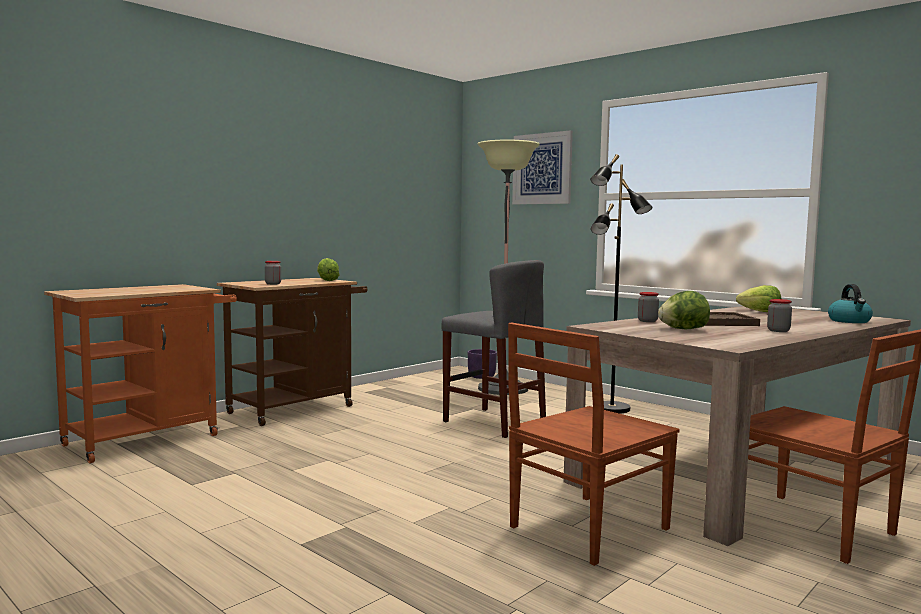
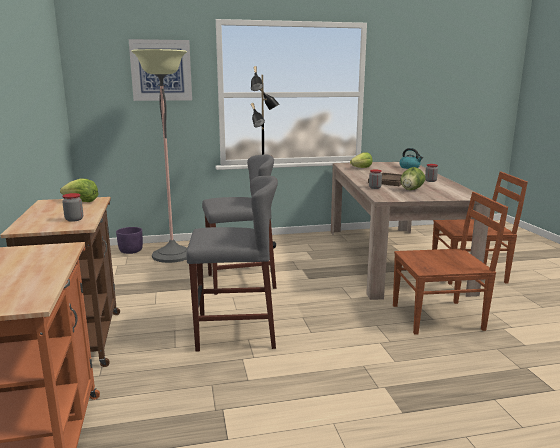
camera: 55 degrees left, 10 degrees up
brown chair [508,322,680,566] -> brown chair turned 90 degrees counterclockwise [393,192,508,335]
none -> grey stool [187,176,278,352]

